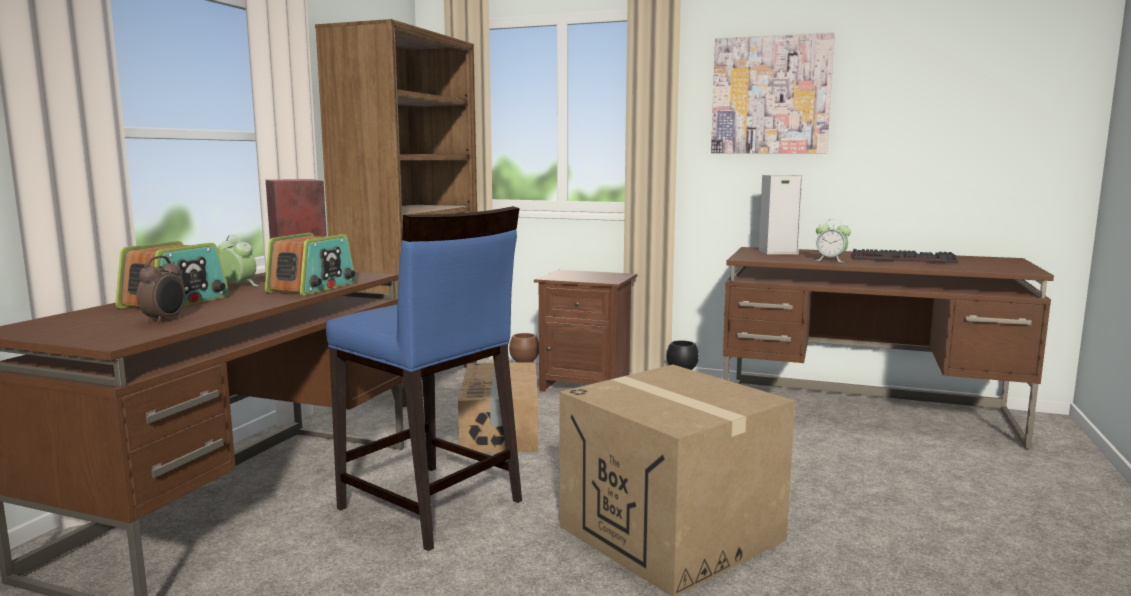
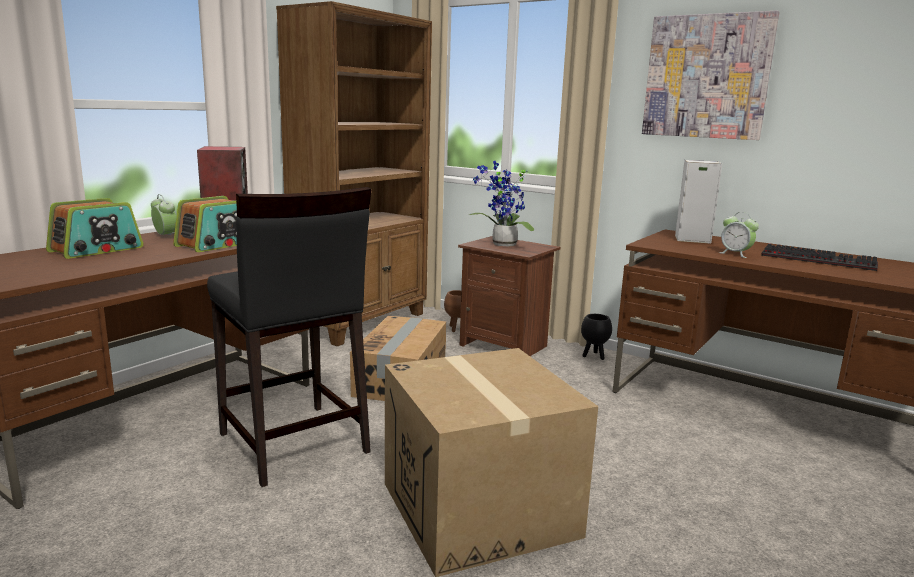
camera: 15 degrees right, 5 degrees up
alarm clock [137,256,185,323] -> none
blue stool [326,206,522,551] -> black stool [207,187,371,487]
none -> potted plant [469,161,534,246]

